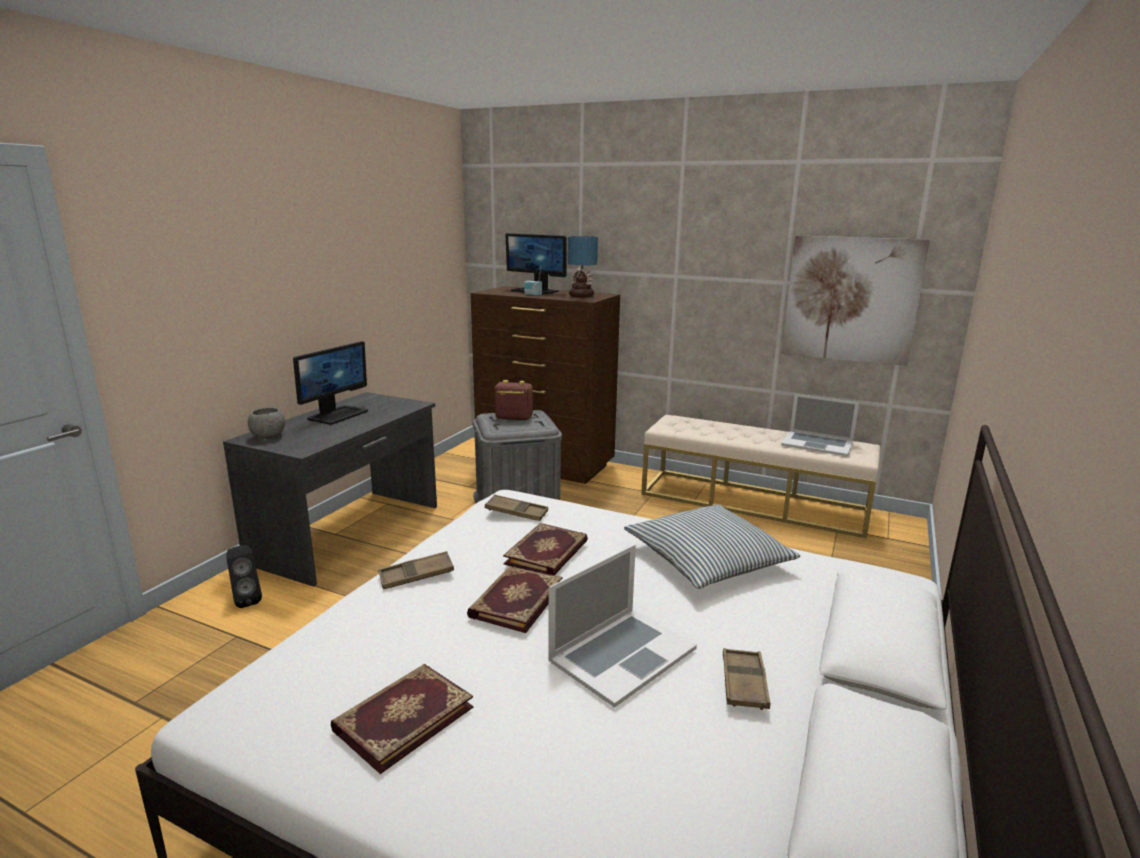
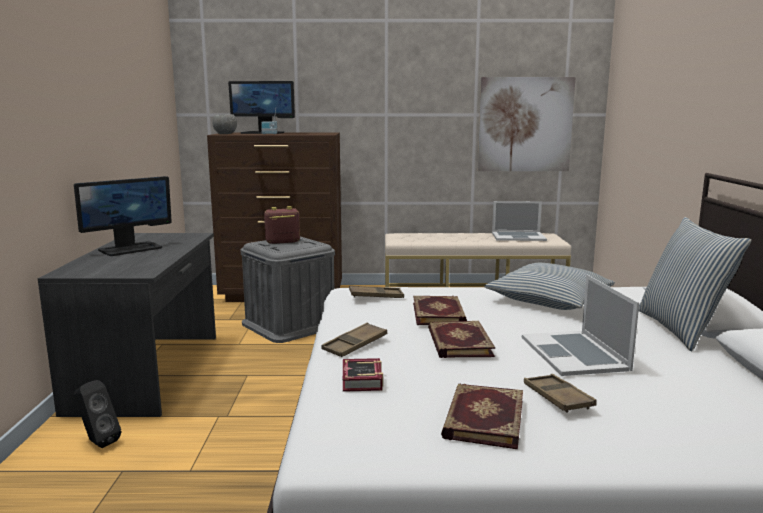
camera: 25 degrees left, 5 degrees down
grey bowl [248,407,285,439] -> grey bowl moved to [212,114,237,134]
monitor [293,341,368,425] -> monitor turned 45 degrees clockwise [74,176,172,256]
laptop [548,545,697,708] -> laptop turned 150 degrees clockwise [522,274,639,376]
table lamp [568,236,598,297] -> none
brown tray [723,648,770,710] -> brown tray moved to [524,374,597,413]
none -> book [343,358,383,392]
none -> pillow [639,217,751,351]

